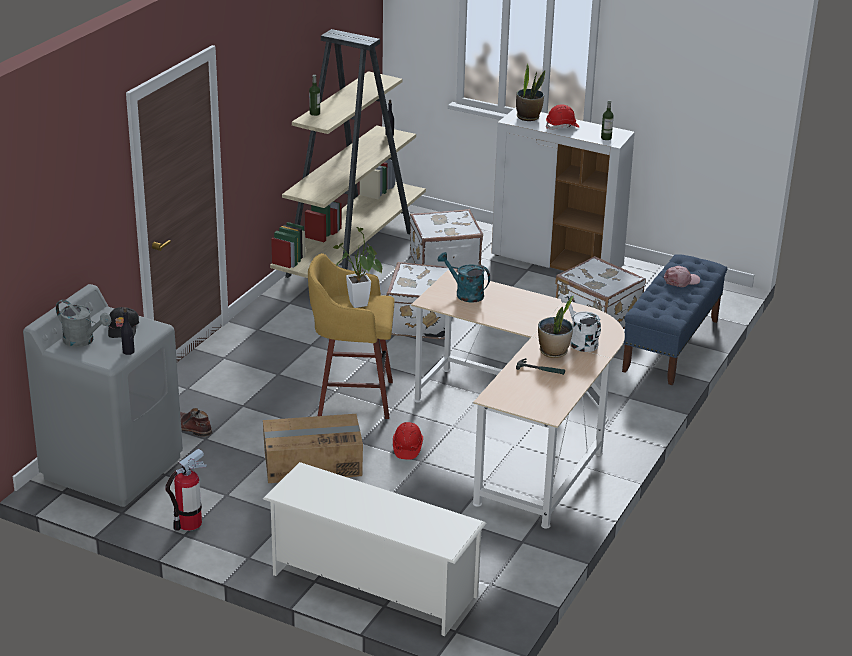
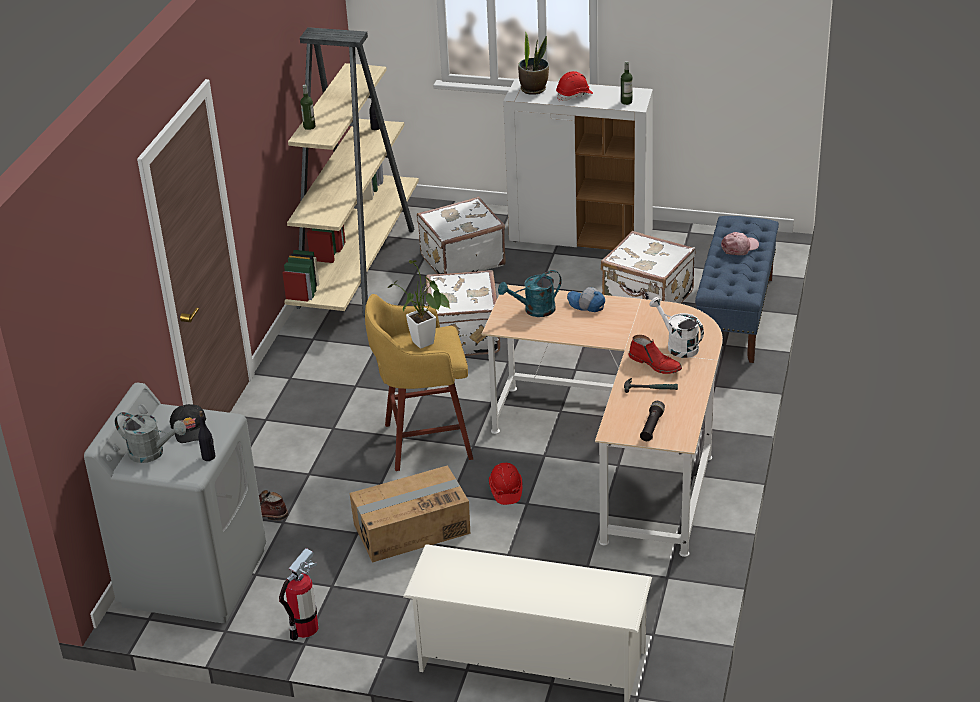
camera: 10 degrees left, 5 degrees up
turquoise watering can [438,252,490,303] -> turquoise watering can turned 45 degrees counterclockwise [498,270,562,317]
potted plant [538,296,574,358] -> red boot [628,335,682,374]
none -> cap [567,287,605,312]
none -> black flashlight [640,401,665,441]

